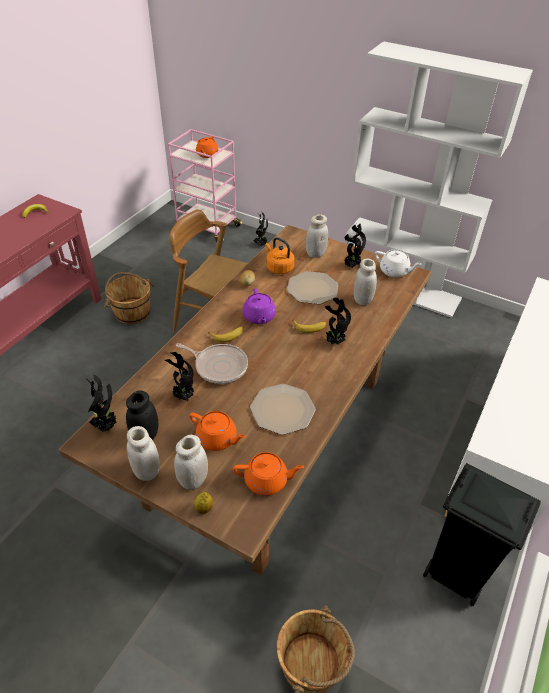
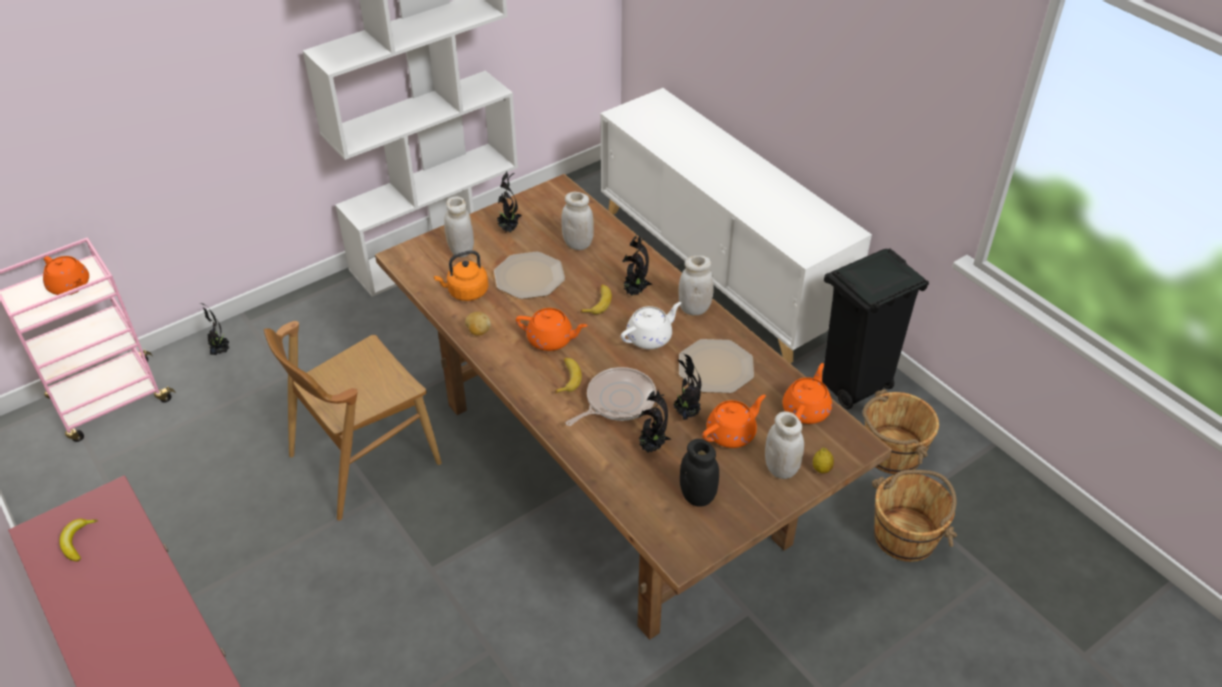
camera: 65 degrees left, 0 degrees up
potted plant [86,375,117,432] -> potted plant moved to [672,353,701,420]
brown bucket [104,272,154,324] -> brown bucket moved to [863,389,939,474]
white jar [127,426,160,481] -> white jar moved to [679,255,714,315]
purple teapot [242,288,276,324] -> orange teapot [516,308,588,351]
white teapot [375,249,422,277] -> white teapot moved to [621,302,681,349]

